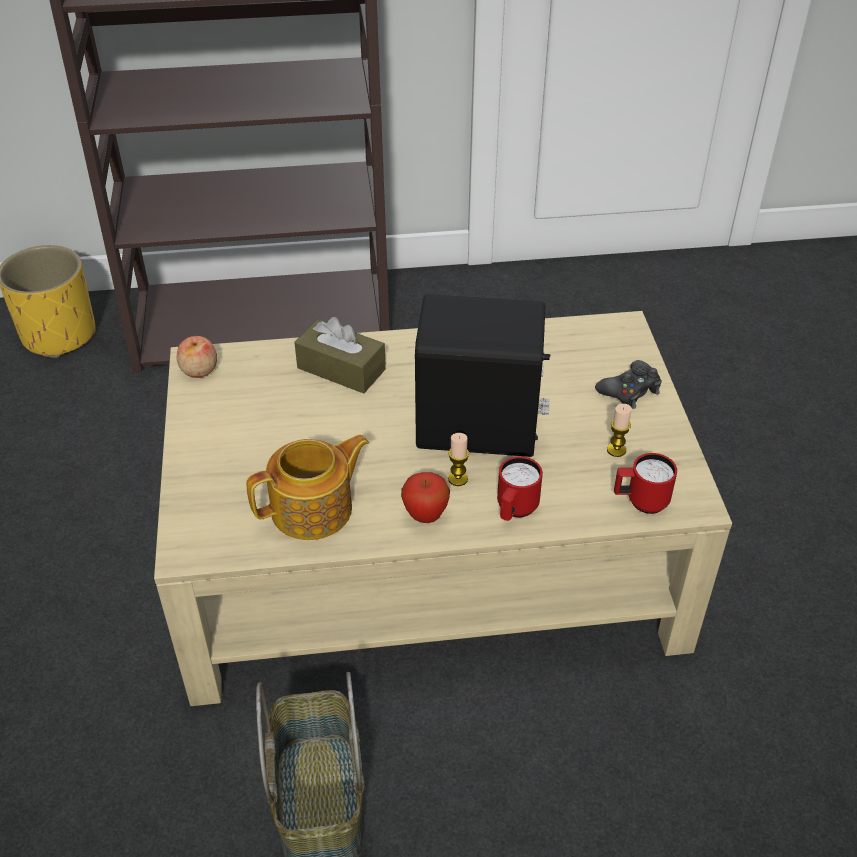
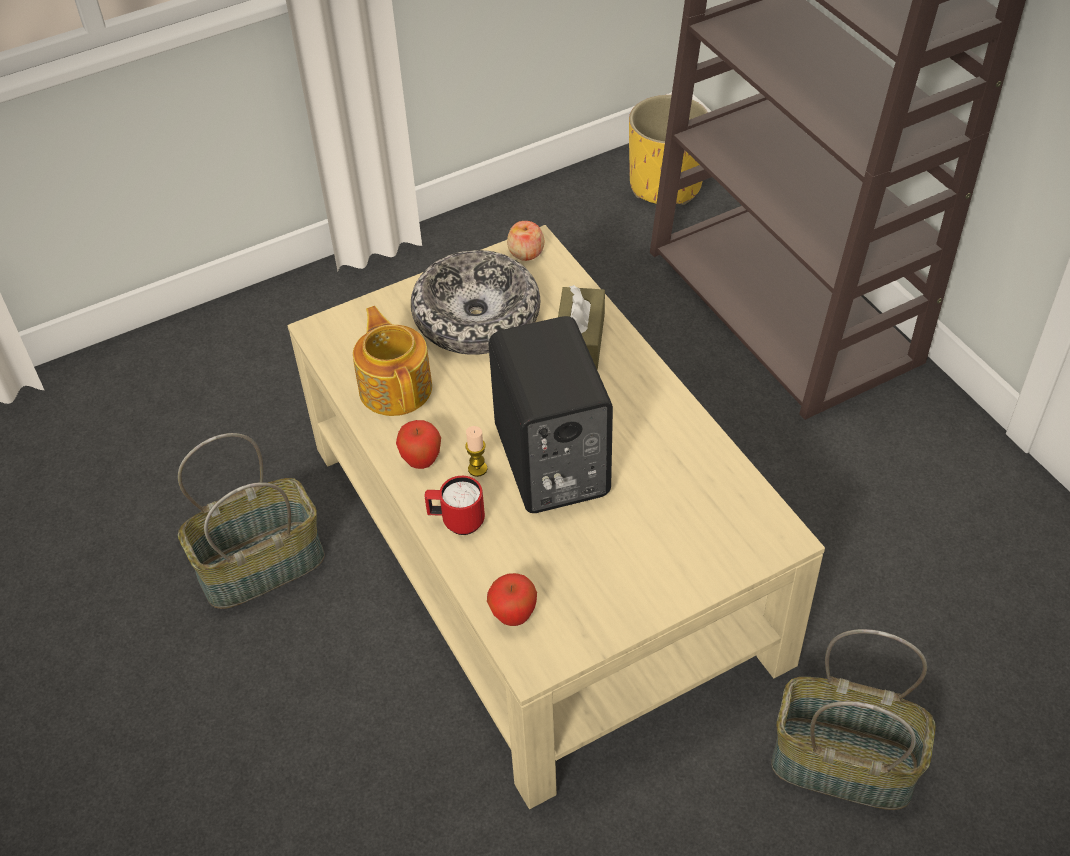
camera: 70 degrees right, 5 degrees up
teapot [246,435,369,540] -> teapot turned 150 degrees counterclockwise [353,306,432,416]
black game controller [595,360,662,409] -> none
candle [607,404,632,457] -> none
red mug [614,453,677,514] -> apple [487,573,537,626]
none -> bowl [411,250,540,355]
none -> basket [771,629,936,810]

